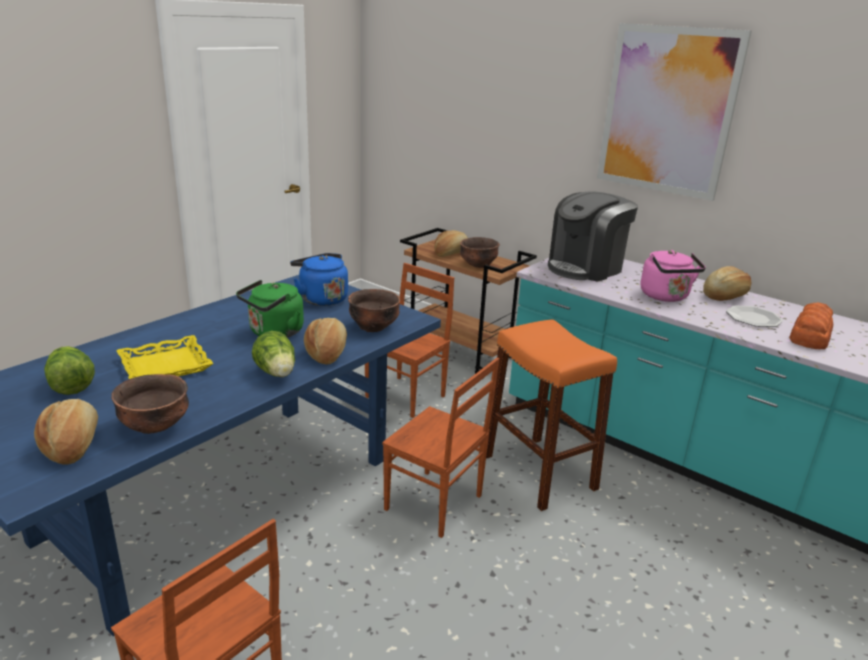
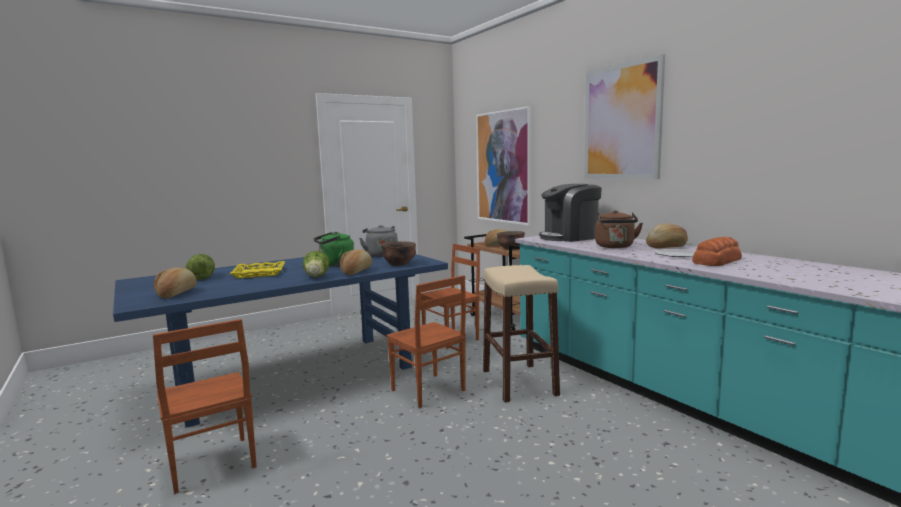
camera: 20 degrees right, 15 degrees down
brown bowl [111,374,189,434] -> none
blue kettle [290,253,348,306] -> grey kettle [359,225,398,257]
orange stool [486,319,617,511] -> beige stool [483,265,560,402]
pink kettle [641,250,706,302] -> brown kettle [595,210,643,248]
none -> picture [476,106,532,226]

